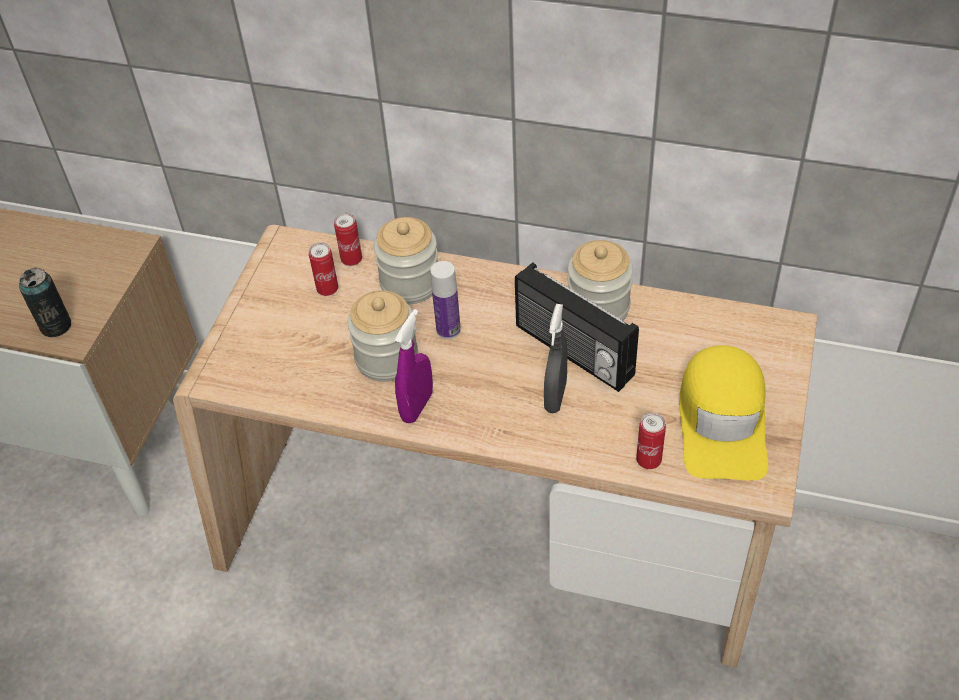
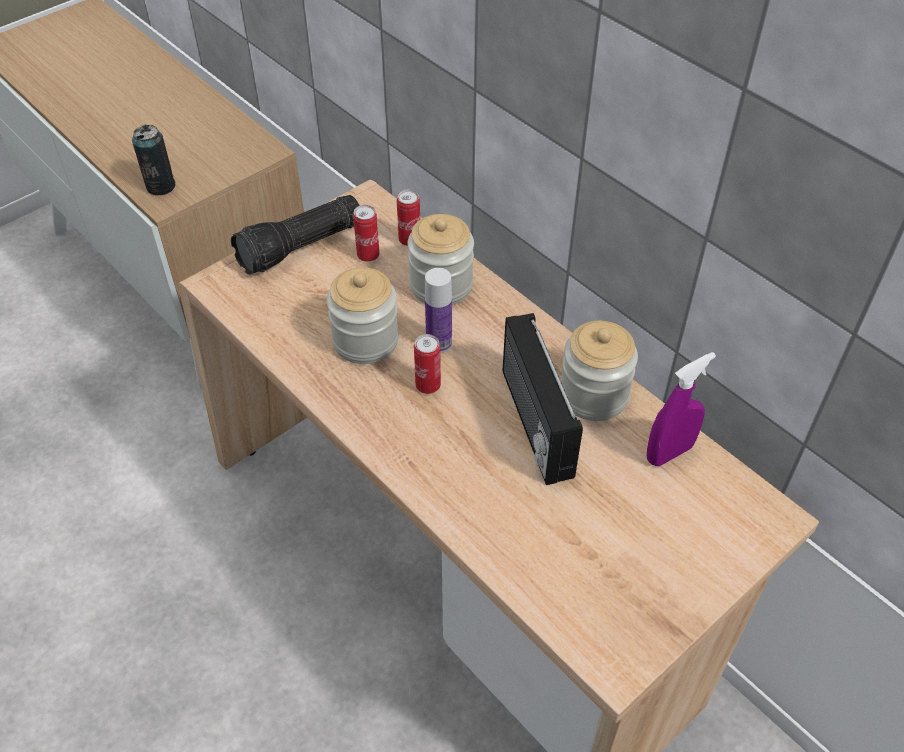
camera: 30 degrees right, 0 degrees up
purple spray bottle [395,309,433,423] -> purple spray bottle moved to [647,352,716,466]
grey spray bottle [544,304,567,413] -> none
can [636,413,666,469] -> can moved to [414,334,441,394]
yellow cap [679,345,768,481] -> none
none -> flashlight [231,195,360,275]

